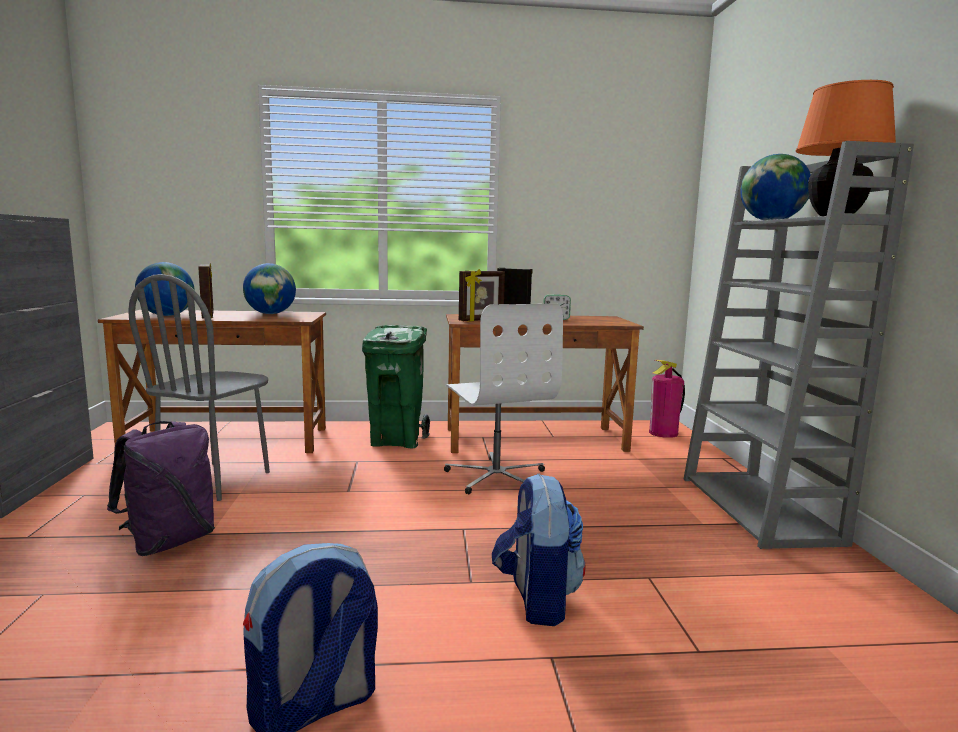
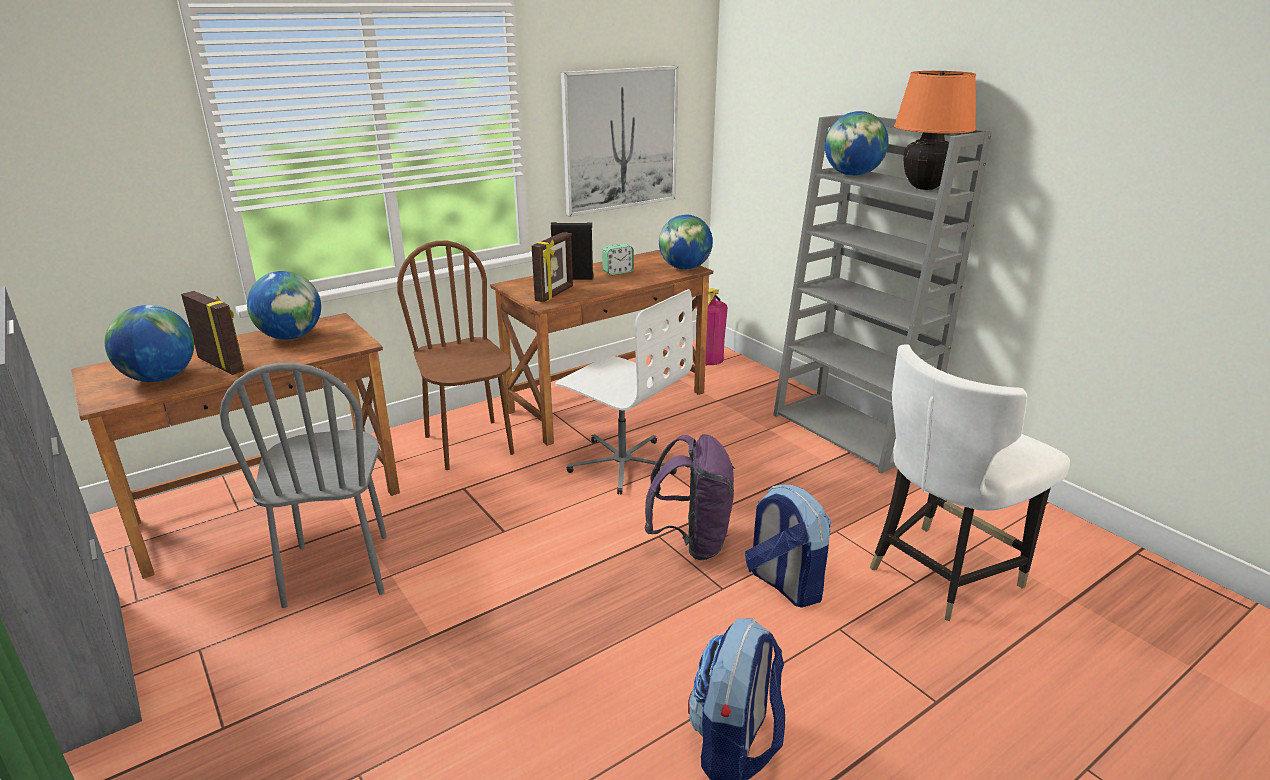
camera: 30 degrees left, 15 degrees up
purple backpack [107,421,215,556] -> purple backpack moved to [644,434,735,560]
green trash can [362,325,430,448] -> brown chair [397,241,514,470]
none -> picture [561,66,679,217]
none -> globe [659,214,713,270]
none -> white chair [870,344,1070,621]

